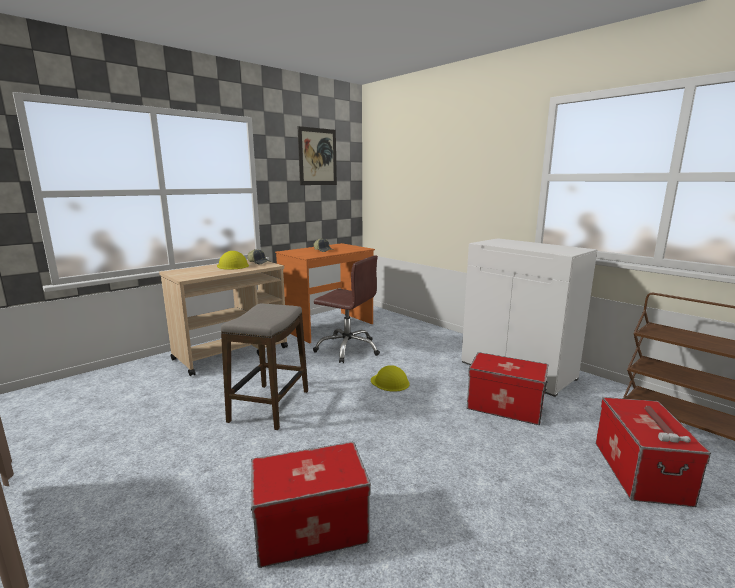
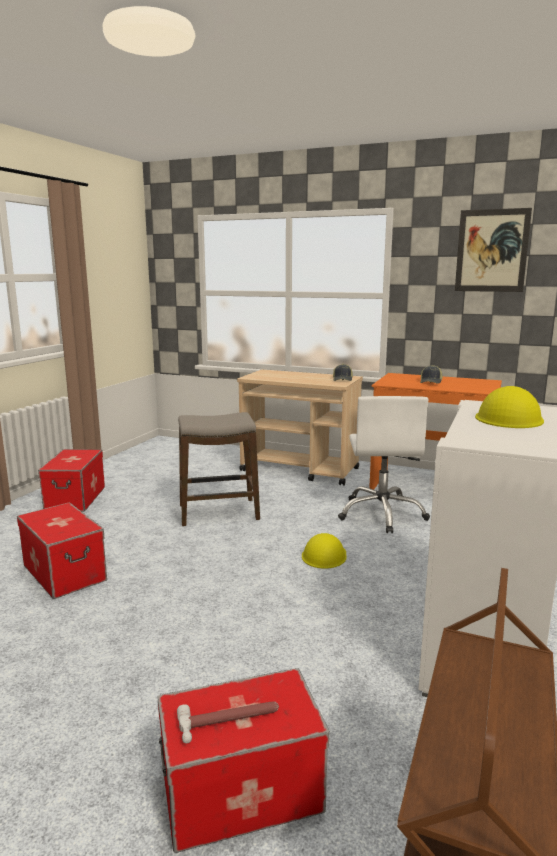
camera: 65 degrees right, 0 degrees up
yellow hard hat [217,251,249,270] -> yellow hard hat moved to [475,386,544,428]
brown office chair [313,255,380,363] -> white office chair [338,396,430,533]
storage box [467,352,548,425] -> storage box moved to [38,449,105,511]

